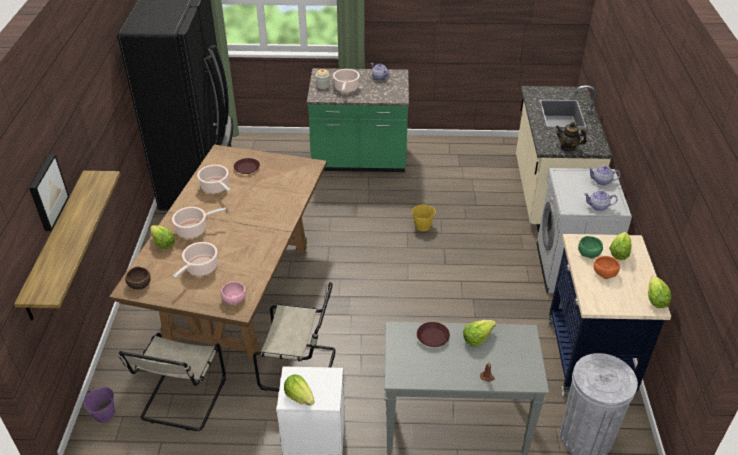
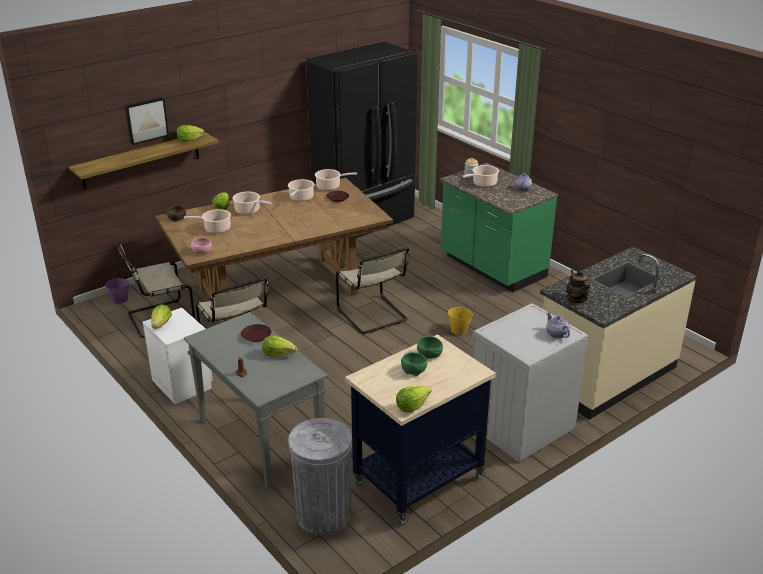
camera: 50 degrees right, 10 degrees down
teapot [584,190,618,211] -> none
orange bowl [594,256,620,279] -> green bowl [401,352,427,376]
lettuce [609,232,632,260] -> lettuce moved to [177,125,204,142]
none -> cooking pot [315,169,357,191]
none -> beige chair [336,248,410,334]

